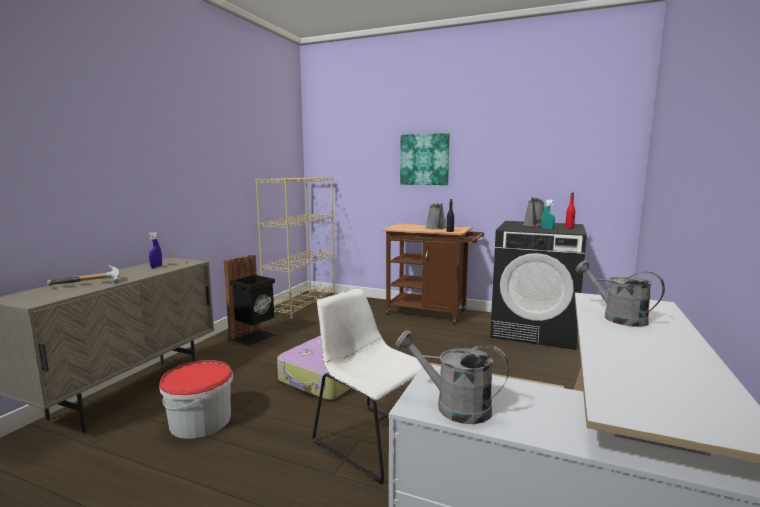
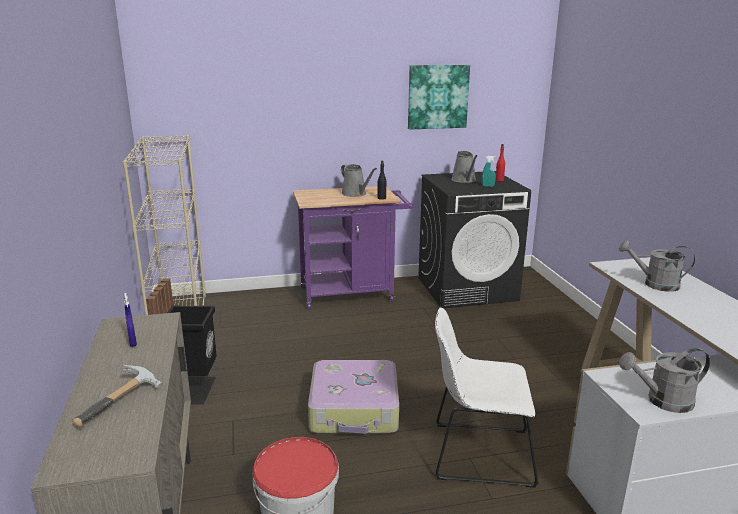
camera: 35 degrees left, 10 degrees up
brown cart [382,224,484,324] -> purple cart [293,186,414,309]
picture [400,133,450,185] -> picture moved to [408,65,470,130]

